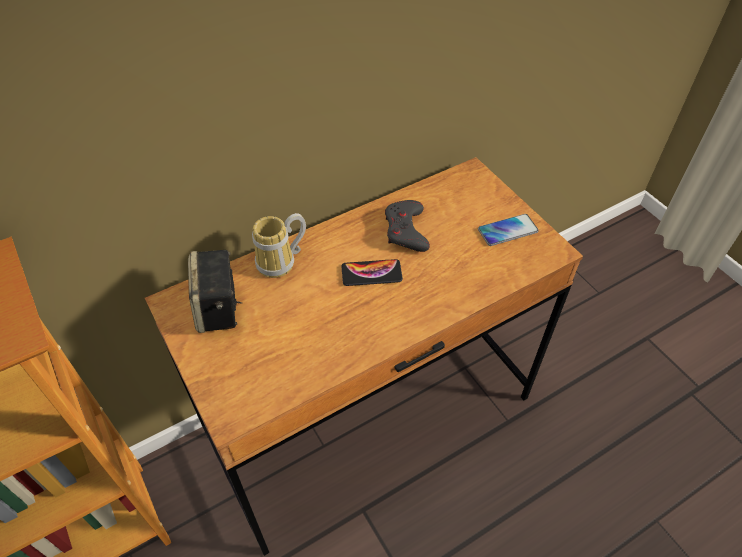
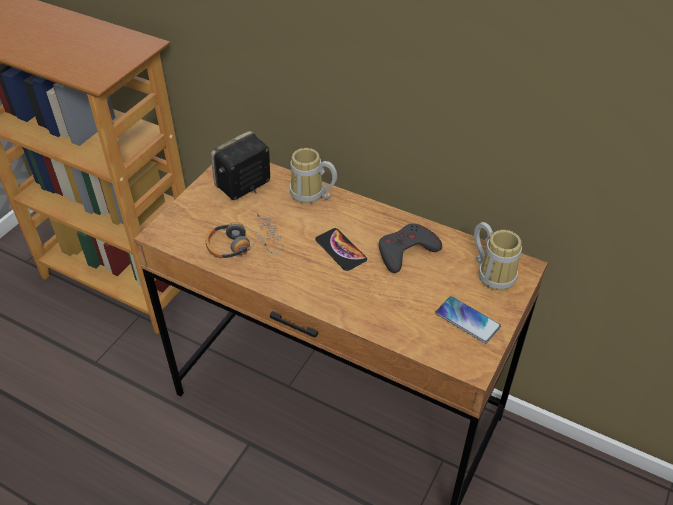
camera: 60 degrees right, 5 degrees down
none -> headphones [206,212,284,259]
none -> mug [474,222,522,291]

